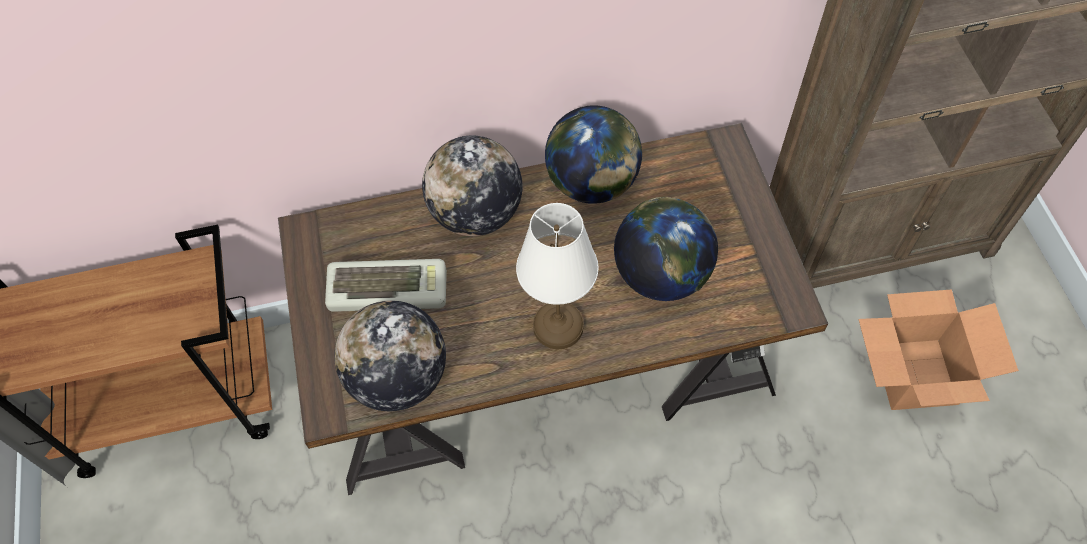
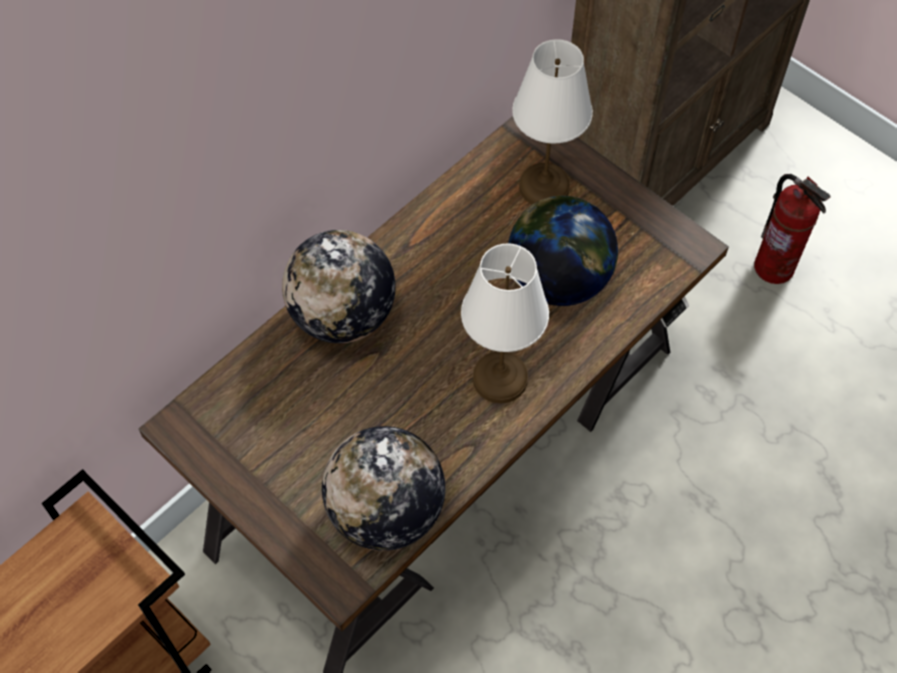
camera: 35 degrees left, 0 degrees up
keyboard [325,259,447,312] -> none
globe [545,105,642,204] -> none
cardboard box [859,289,1019,410] -> fire extinguisher [754,174,831,284]
none -> white table lamp [512,39,593,204]

